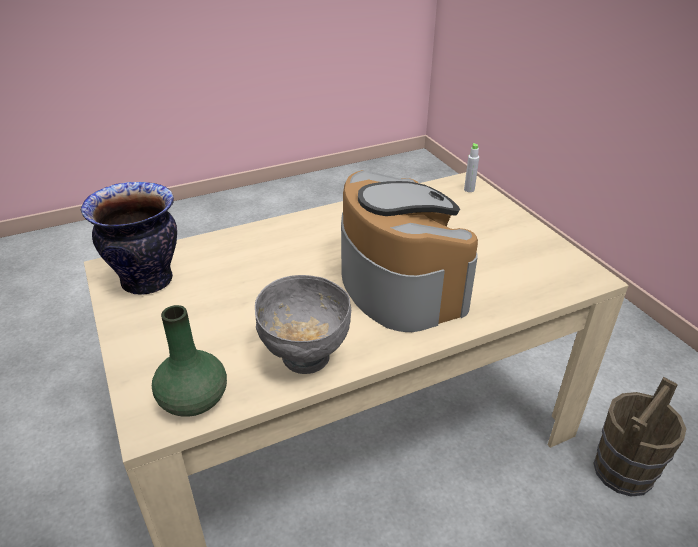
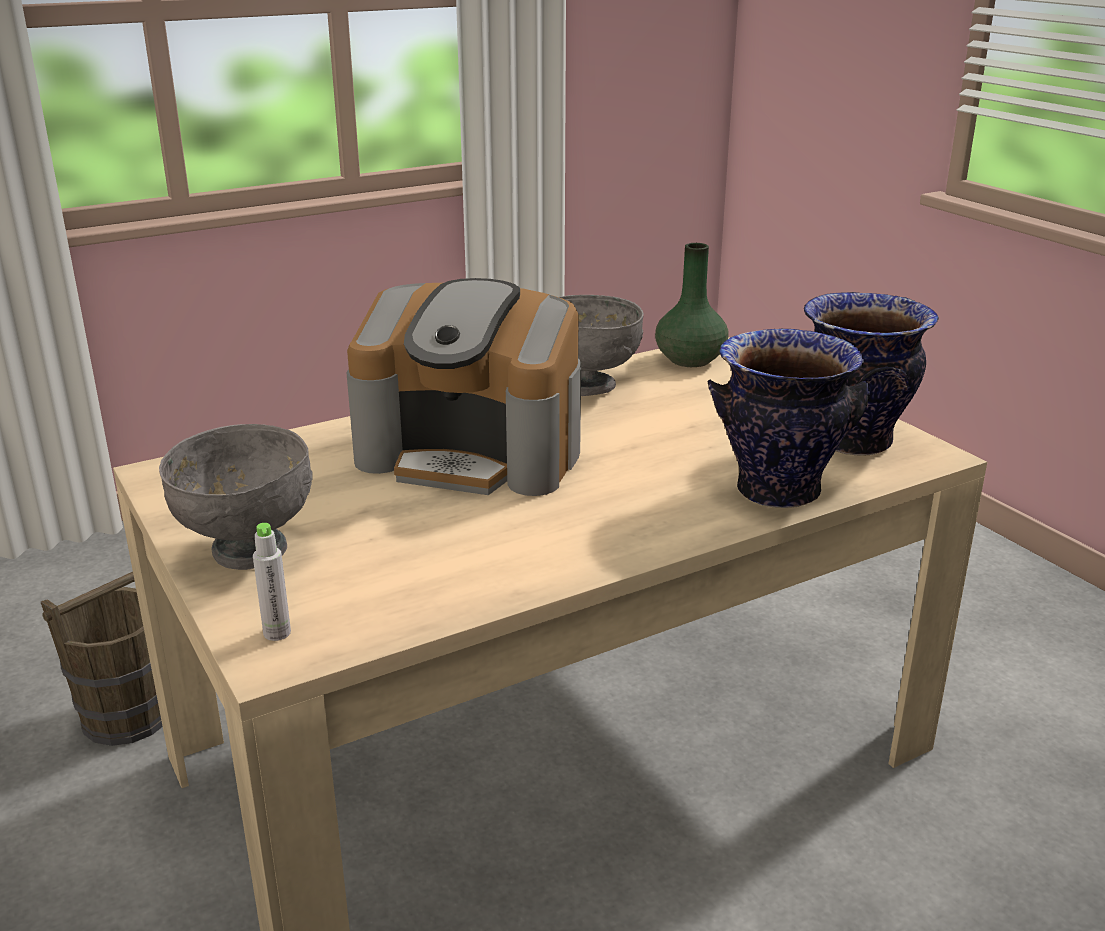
camera: 175 degrees right, 10 degrees down
coffee machine [341,170,478,332] -> coffee machine turned 45 degrees counterclockwise [346,278,581,496]
none -> grey bowl [159,424,313,570]
none -> vase [707,329,870,508]

